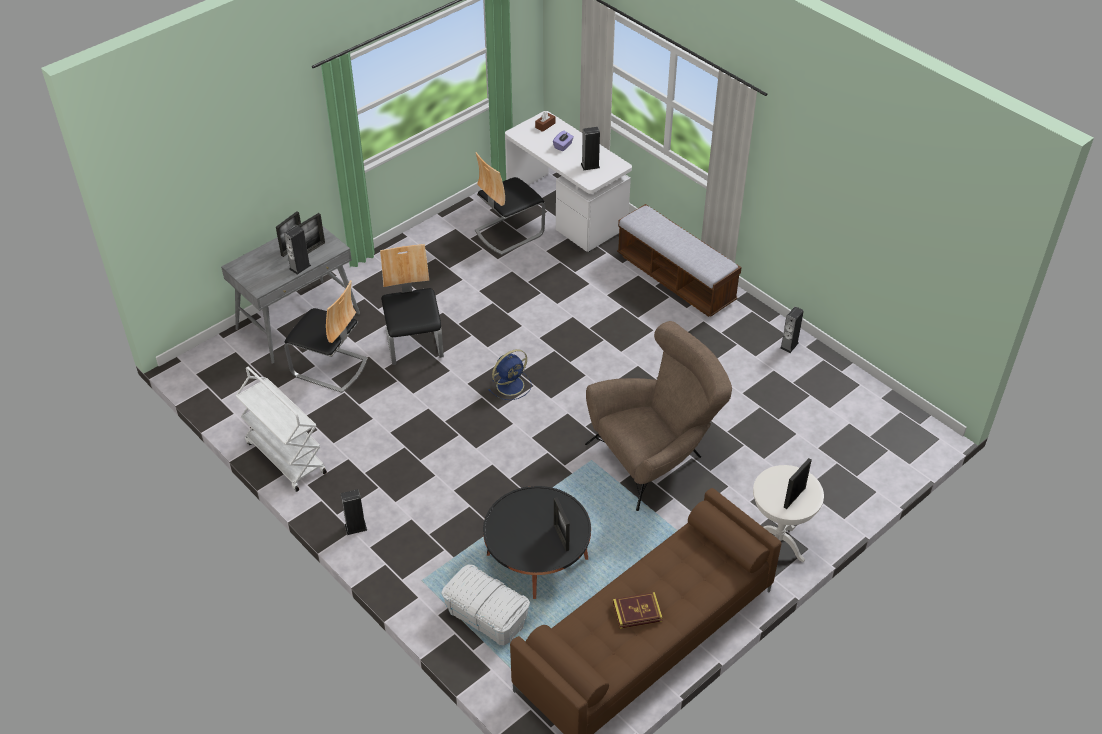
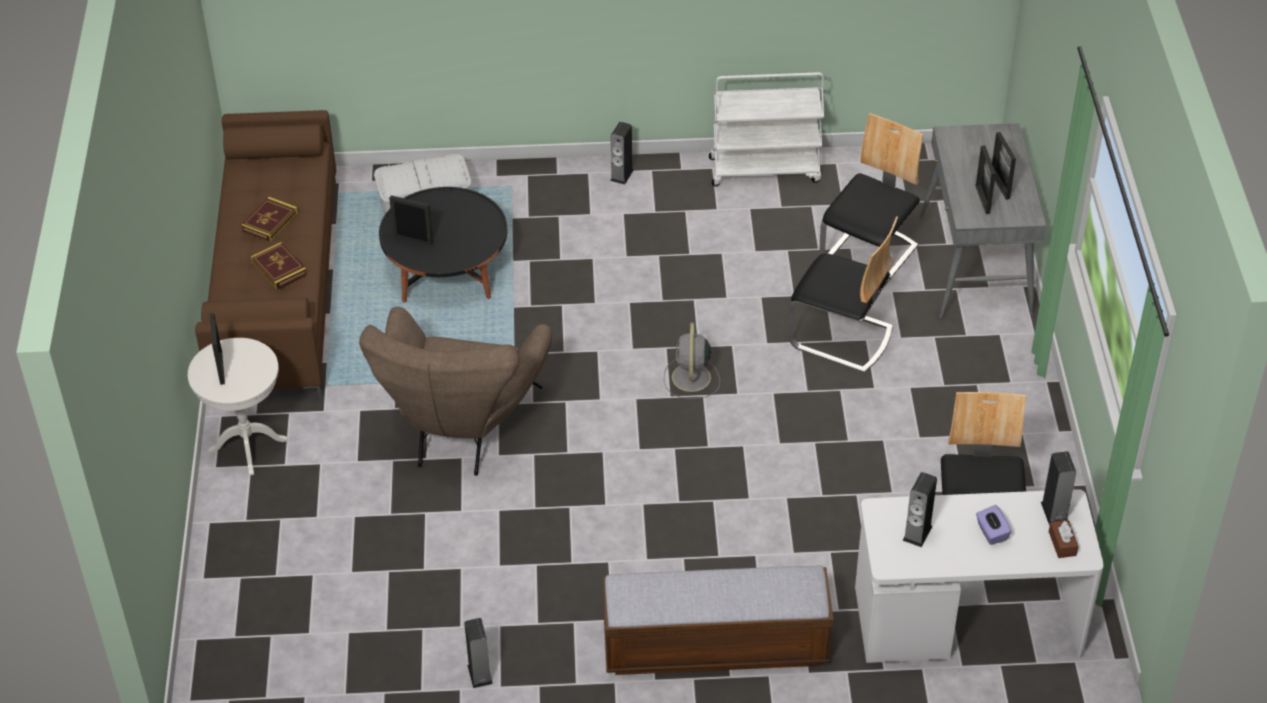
camera: 130 degrees right, 0 degrees up
speaker [284,225,311,275] -> speaker moved to [1041,451,1077,525]
chair [284,280,368,393] -> chair turned 150 degrees clockwise [819,113,924,284]
blue fan [489,349,532,400] -> grey fan [664,323,720,399]
none -> book [251,242,307,290]

